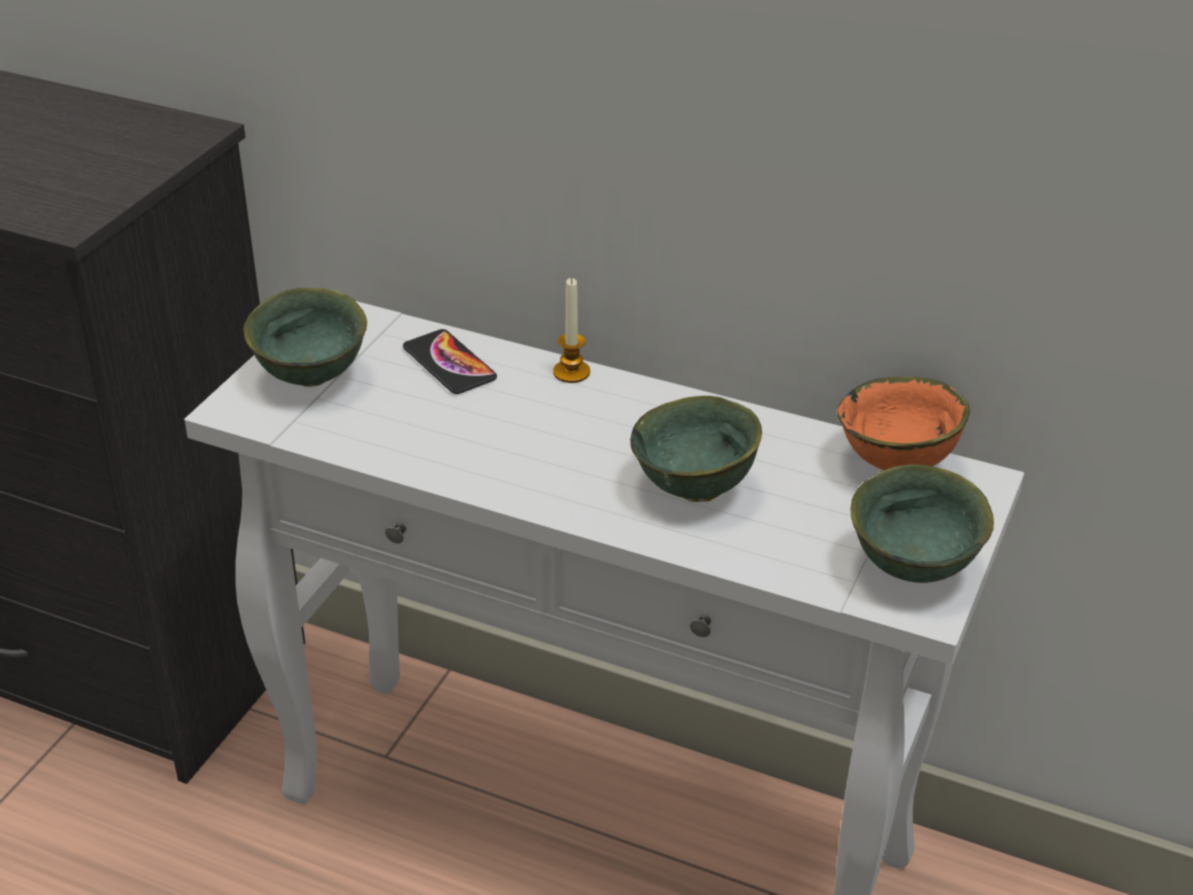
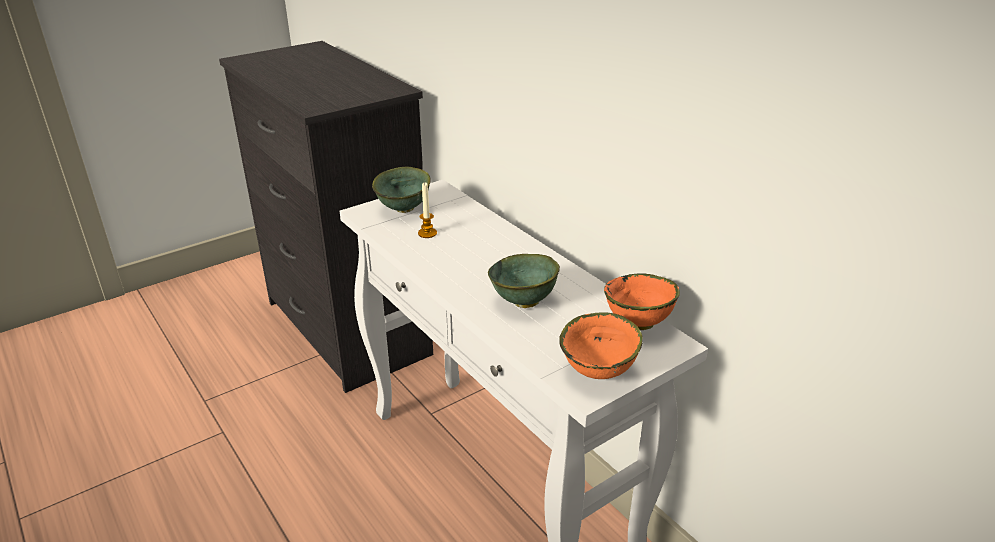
camera: 30 degrees right, 5 degrees down
phone [403,329,497,394] -> none
candle [553,278,590,383] -> candle moved to [418,183,437,238]
green bowl [850,464,994,583] -> orange bowl [559,312,643,379]

